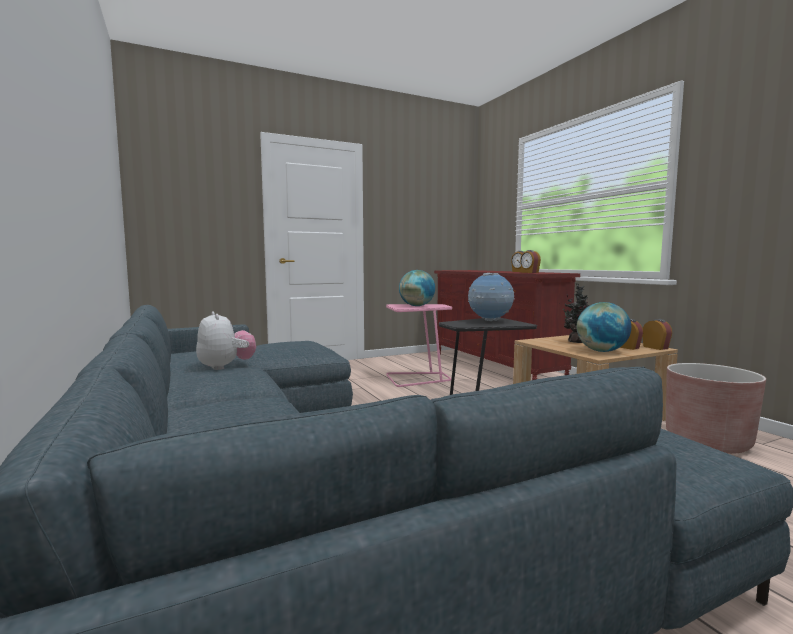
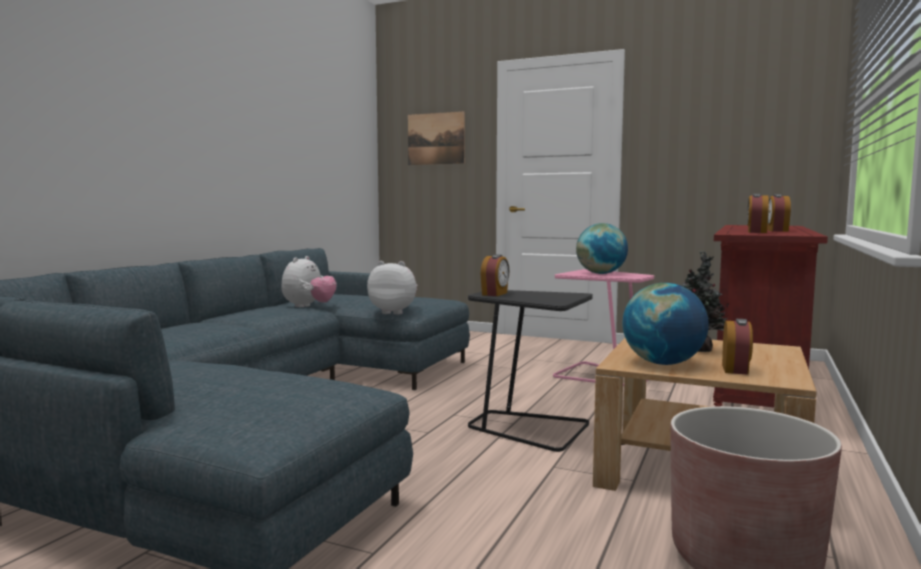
camera: 50 degrees right, 0 degrees up
globe [468,273,515,321] -> none
alarm clock [643,319,672,350] -> alarm clock moved to [480,254,509,296]
none -> plush toy [367,261,417,315]
none -> picture [408,111,465,165]

